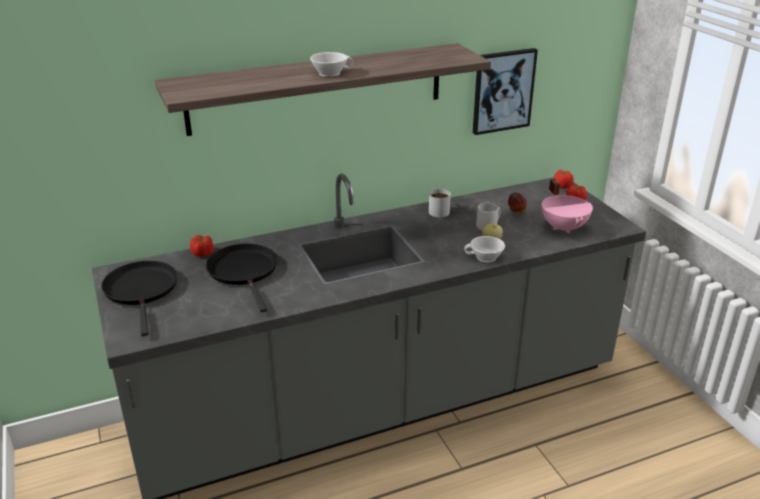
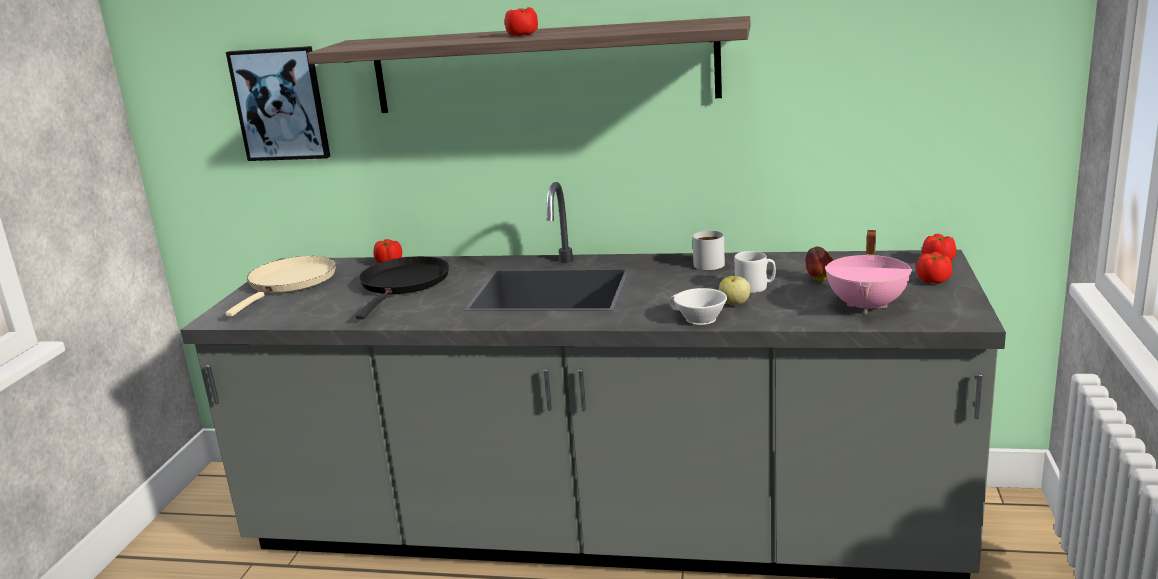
camera: 35 degrees right, 10 degrees down
black frying pan [101,261,177,336] -> beige frying pan [225,256,336,317]
white cup [310,52,353,77] -> tomato [505,7,538,36]
picture [473,48,538,135] -> picture moved to [226,46,330,161]

